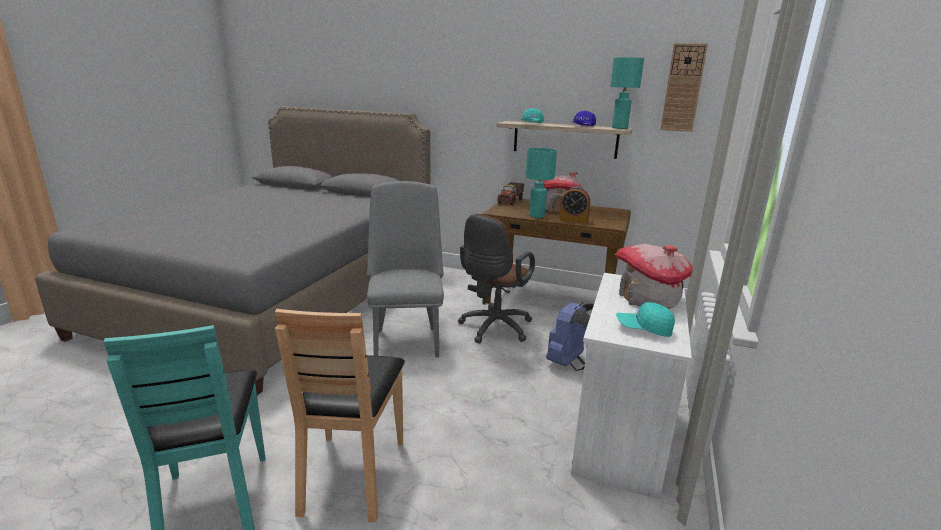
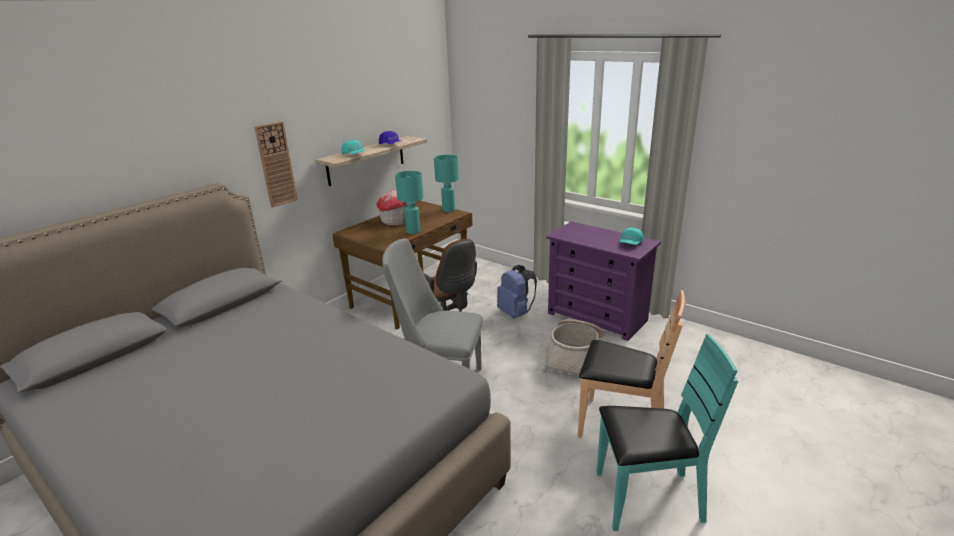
camera: 70 degrees left, 5 degrees up
toy truck [497,182,524,205] -> none
alarm clock [559,186,590,223] -> none
white dresser [571,273,692,500] -> purple dresser [546,221,661,341]
turquoise table lamp [610,57,644,129] -> turquoise table lamp moved to [434,155,459,212]
toy house [615,244,693,309] -> none
wall clock [660,43,708,132] -> wall clock moved to [254,121,298,208]
none -> basket [542,319,605,375]

